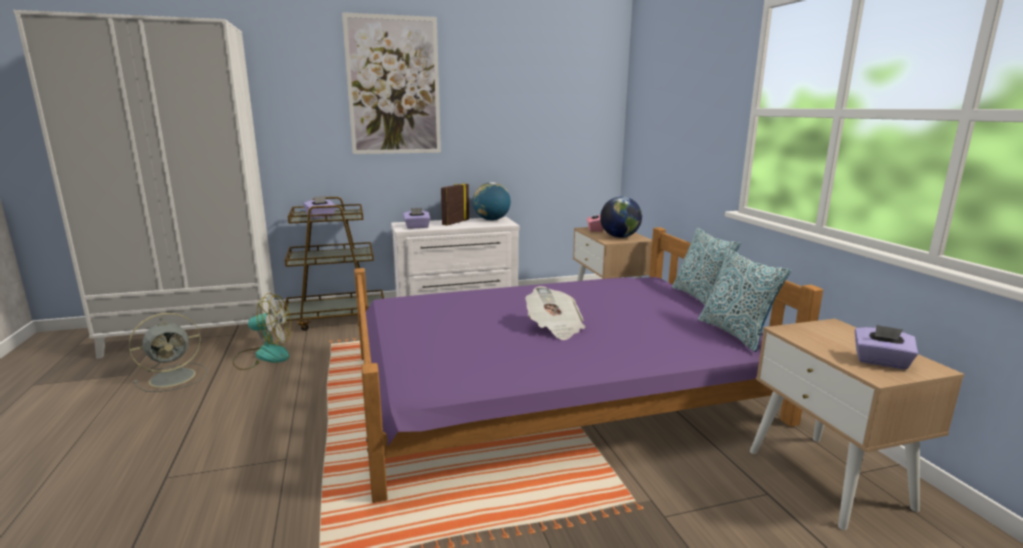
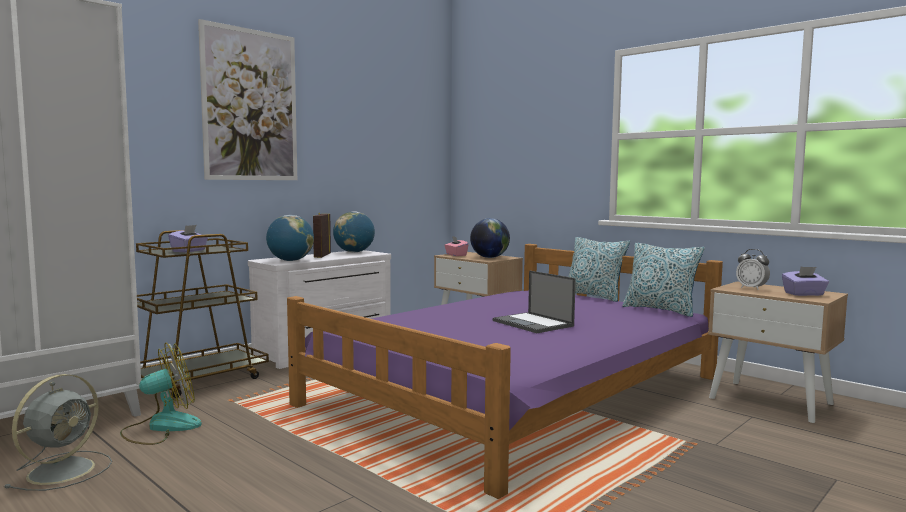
camera: 30 degrees left, 10 degrees down
purple tissue box [403,208,430,229] -> globe [266,215,314,261]
newspaper [525,286,585,340] -> laptop [493,270,576,333]
none -> alarm clock [736,249,770,290]

